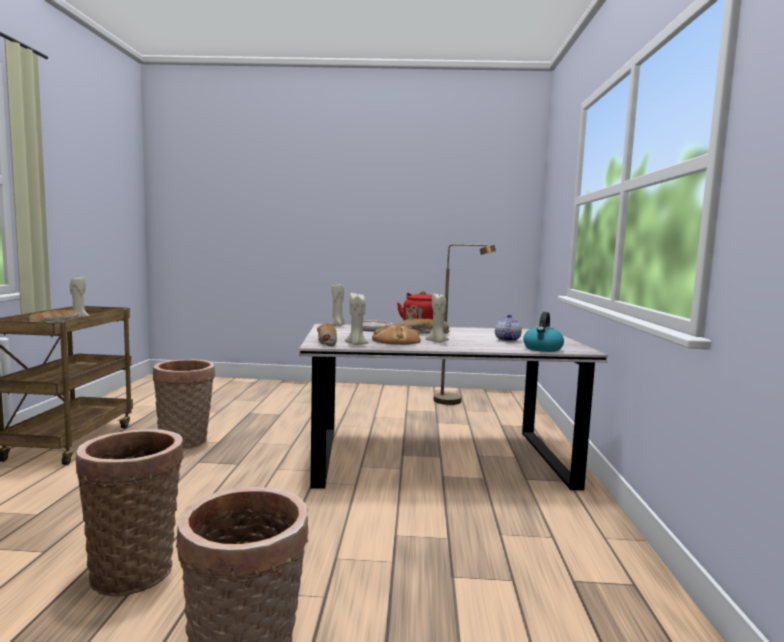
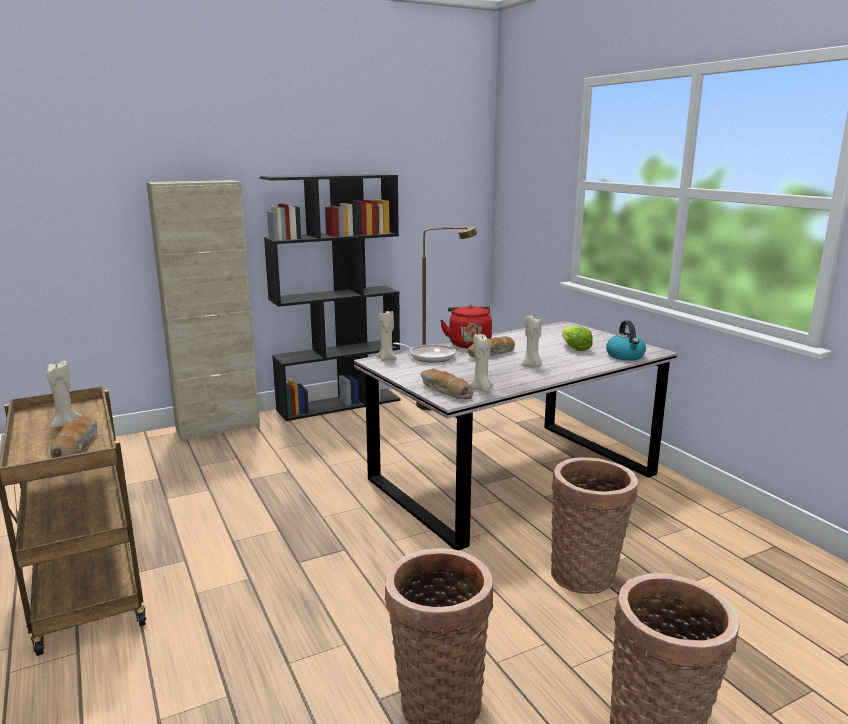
camera: 30 degrees left, 10 degrees up
basket [153,359,215,450] -> basket moved to [551,458,638,594]
bread [372,323,421,345] -> none
teapot [495,315,522,342] -> lettuce [562,326,593,351]
none -> beige cabinet [146,180,260,441]
none -> black bookcase [260,174,401,421]

